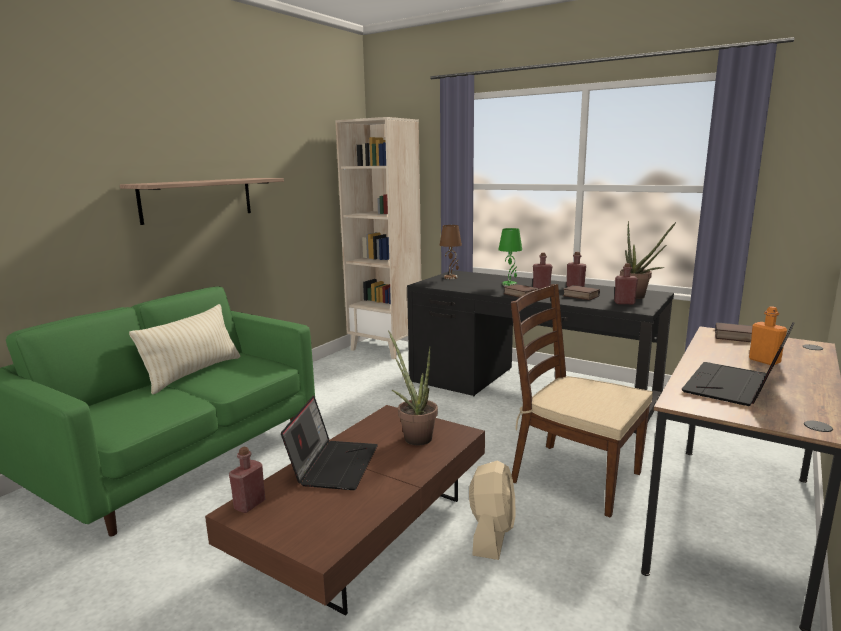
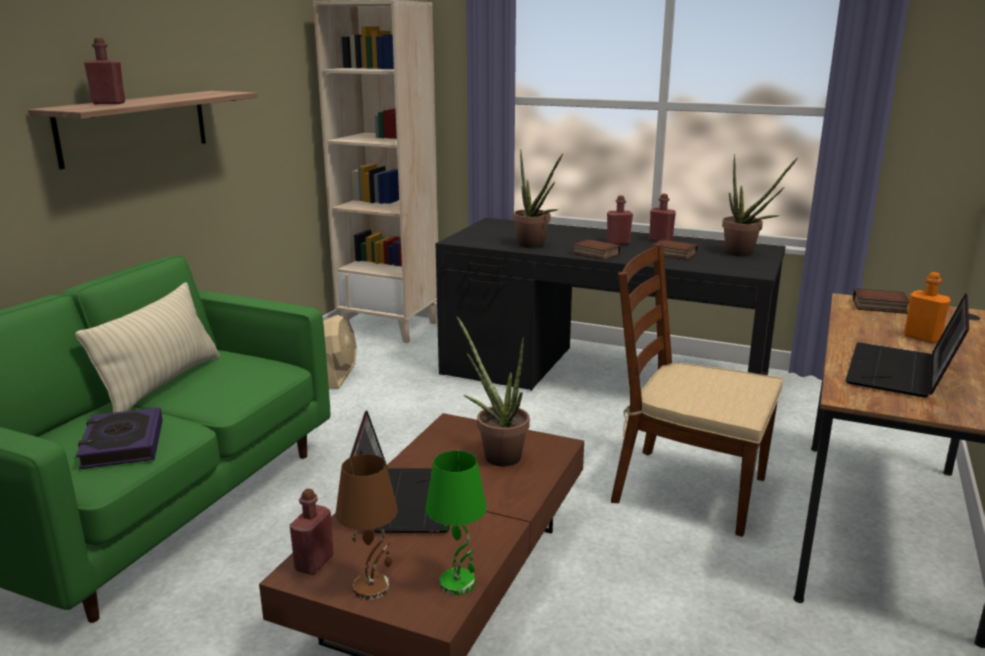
camera: 10 degrees left, 5 degrees up
brown table lamp [440,225,462,279] -> brown table lamp moved to [335,454,398,600]
beige fan [469,460,516,560] -> beige fan moved to [323,315,357,389]
green table lamp [498,228,522,286] -> green table lamp moved to [425,450,487,595]
red bottle [614,263,638,304] -> red bottle moved to [84,38,125,104]
none -> book [76,407,163,469]
none -> potted plant [513,149,563,248]

